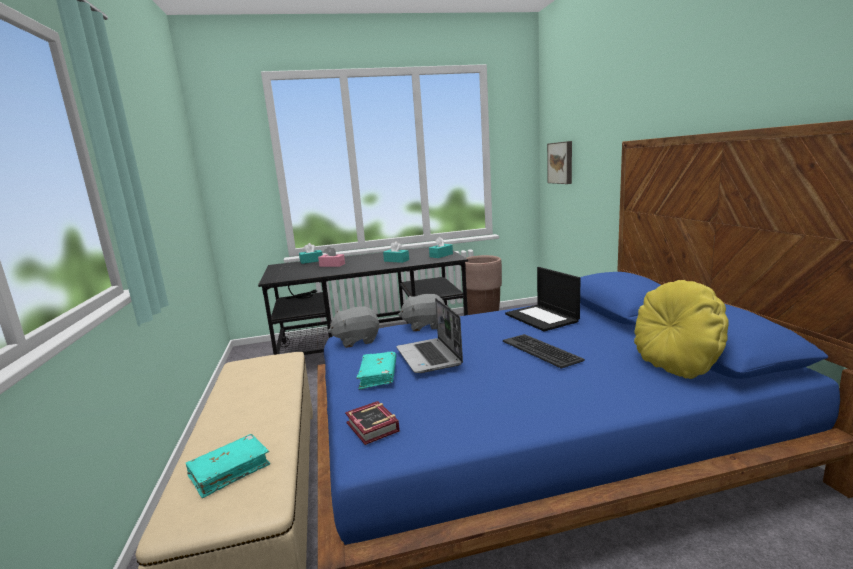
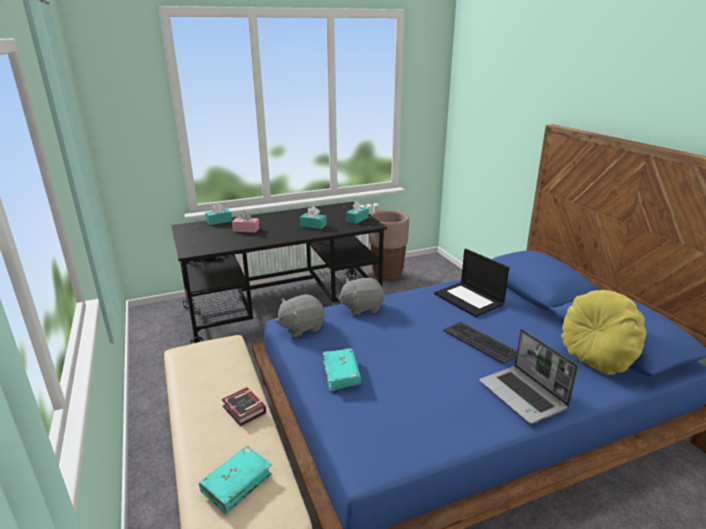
camera: 10 degrees left, 10 degrees up
book [345,401,400,445] -> book moved to [222,387,266,427]
laptop [396,298,463,373] -> laptop moved to [479,329,578,424]
picture [547,141,572,184] -> none

